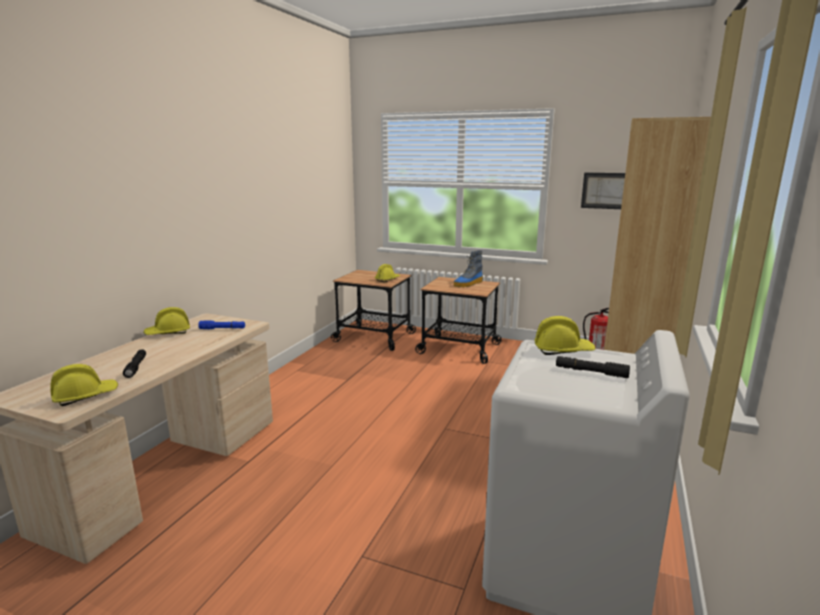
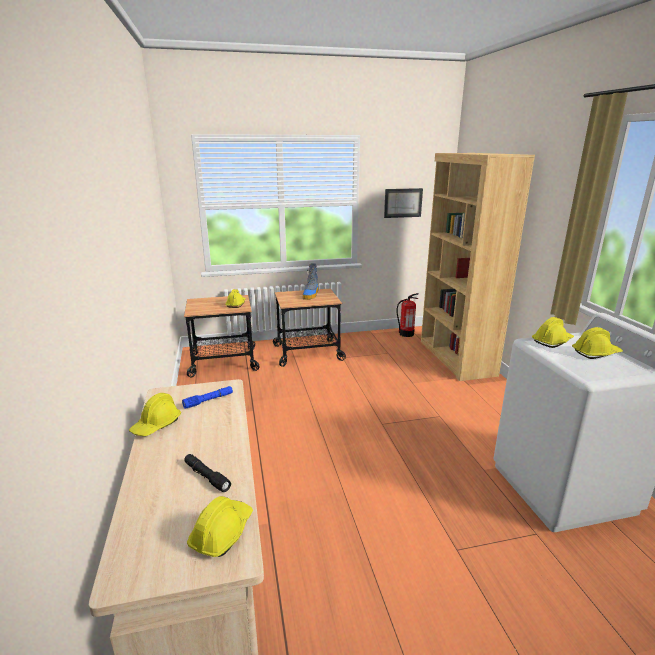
camera: 35 degrees left, 5 degrees up
black flashlight [556,356,630,378] -> yellow hard hat [572,327,623,359]

